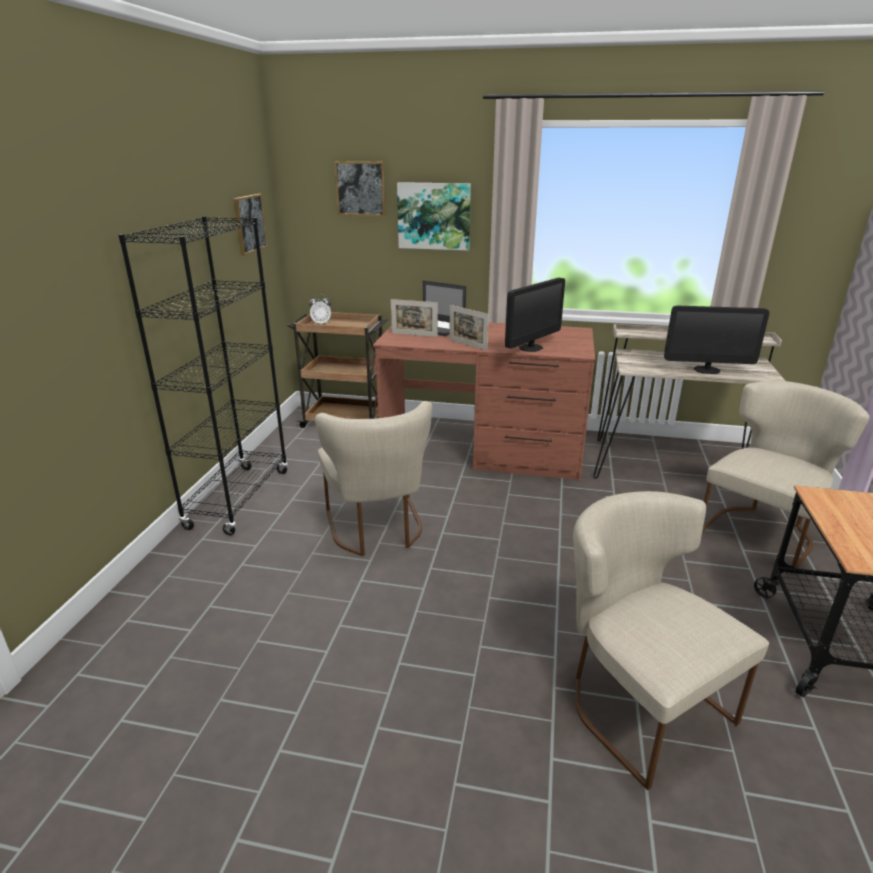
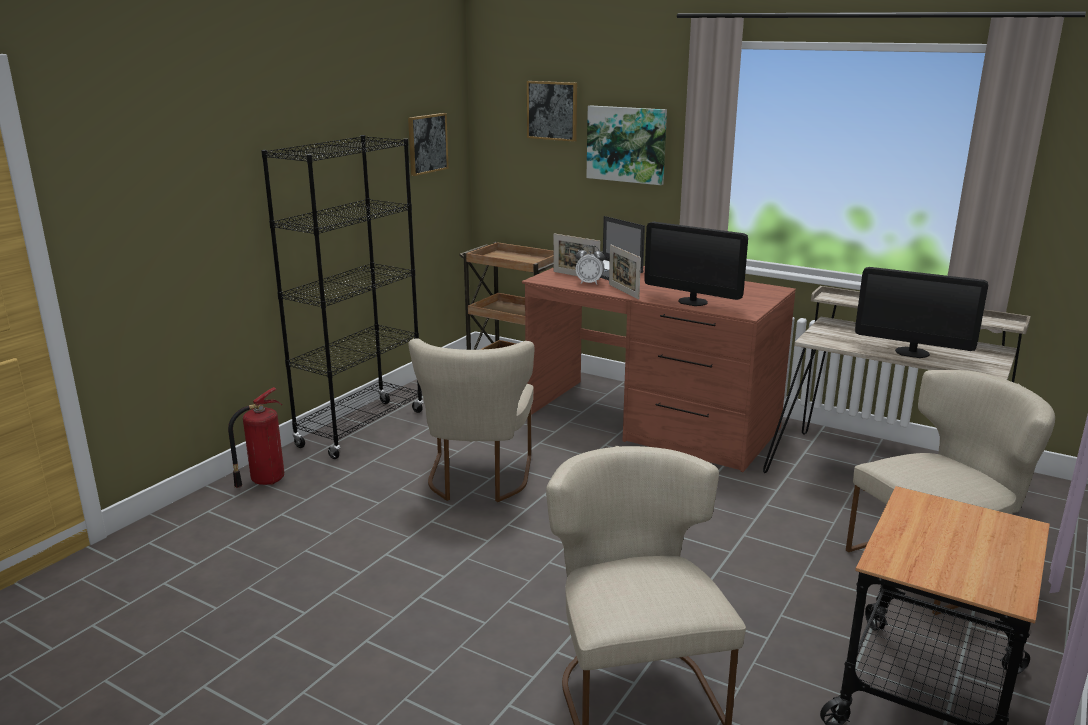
camera: 20 degrees right, 5 degrees down
alarm clock [309,294,331,324] -> alarm clock moved to [575,245,605,285]
monitor [505,278,565,352] -> monitor turned 60 degrees clockwise [645,222,748,306]
none -> fire extinguisher [228,387,284,488]

